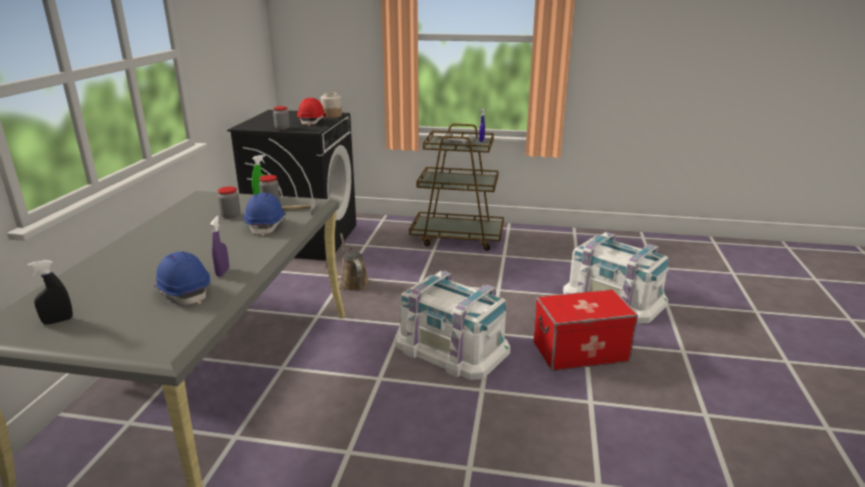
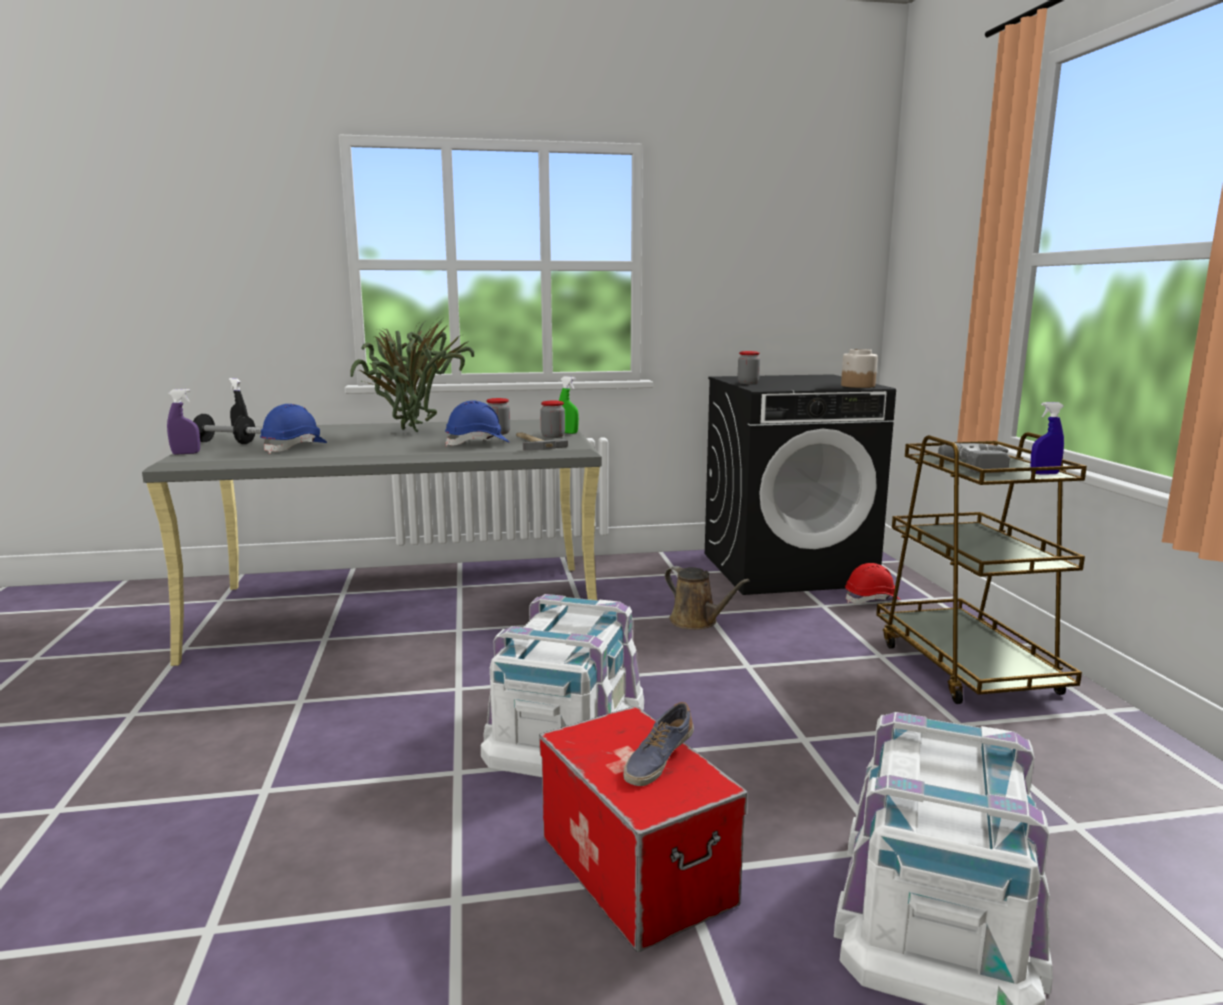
camera: 70 degrees right, 10 degrees down
purple spray bottle [210,216,229,277] -> purple spray bottle moved to [167,389,200,455]
red hard hat [297,98,326,126] -> red hard hat moved to [845,563,901,604]
brown watering can [339,233,369,291] -> brown watering can turned 90 degrees clockwise [665,566,750,630]
none -> dumbbell [193,414,263,444]
none -> potted plant [350,319,474,432]
none -> shoe [623,702,694,786]

